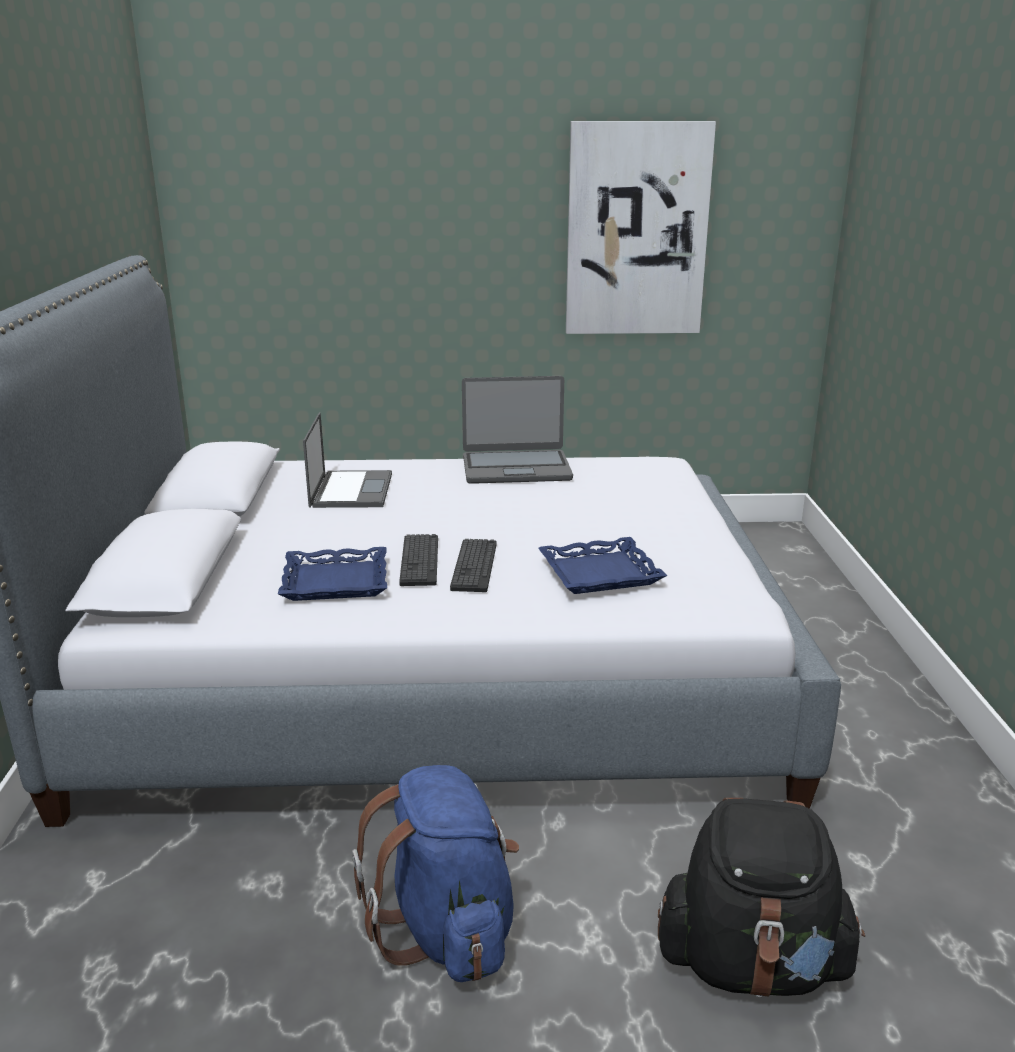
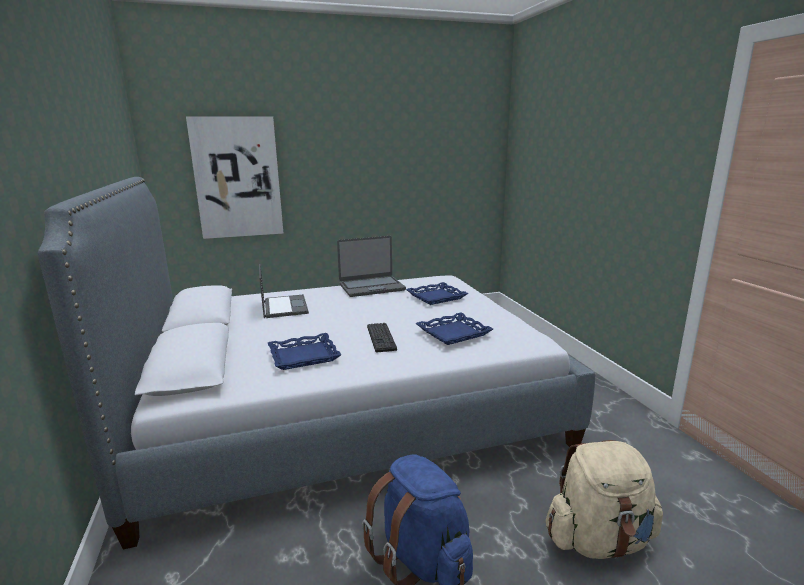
camera: 15 degrees left, 5 degrees down
keyboard [399,534,438,586] -> none
picture [566,121,716,334] -> picture moved to [186,116,283,239]
black backpack [658,798,865,997] -> beige backpack [546,440,663,559]
none -> blue tray [406,282,468,305]

